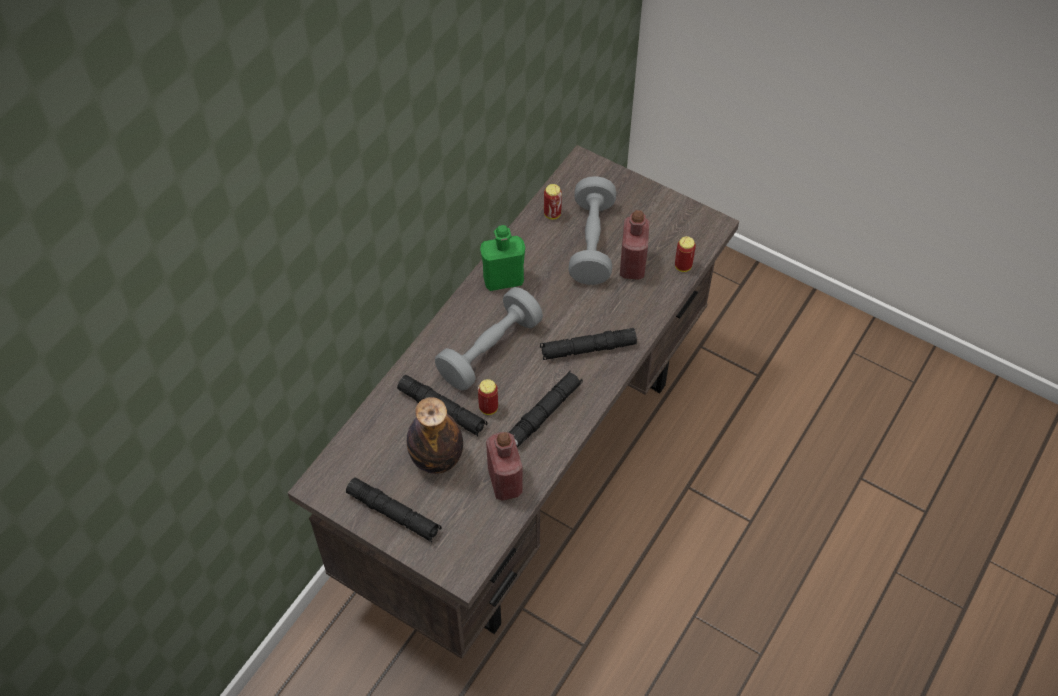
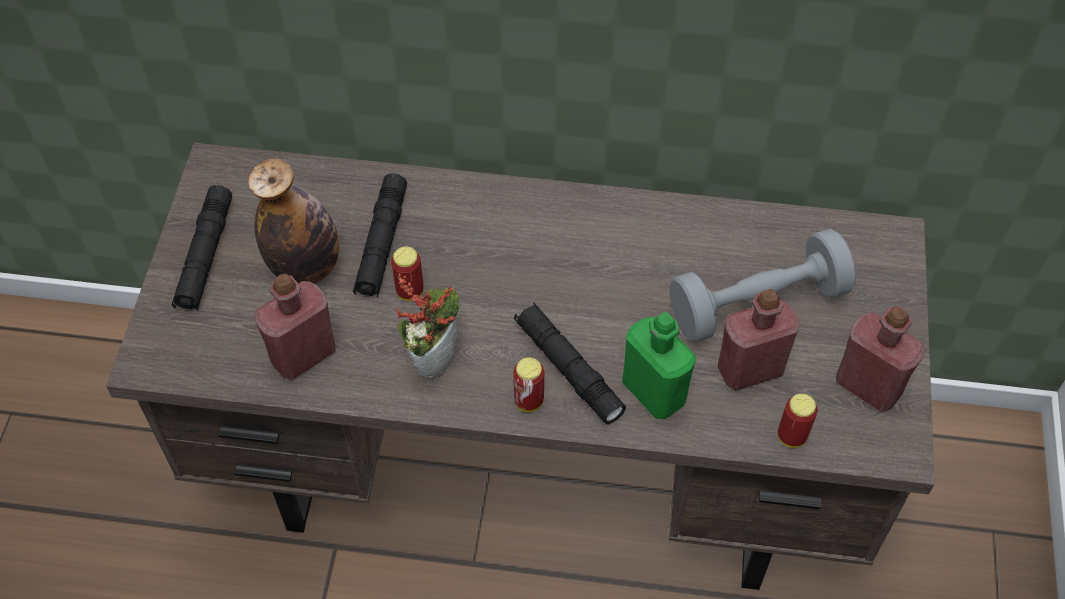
camera: 65 degrees right, 0 degrees up
grey dumbbell [435,287,543,391] -> none
green bottle [480,225,525,291] -> green bottle moved to [622,312,696,419]
black flashlight [508,371,583,447] -> potted plant [396,273,460,380]
can [544,184,562,219] -> can moved to [513,357,544,412]
none -> red bottle [836,306,925,412]

